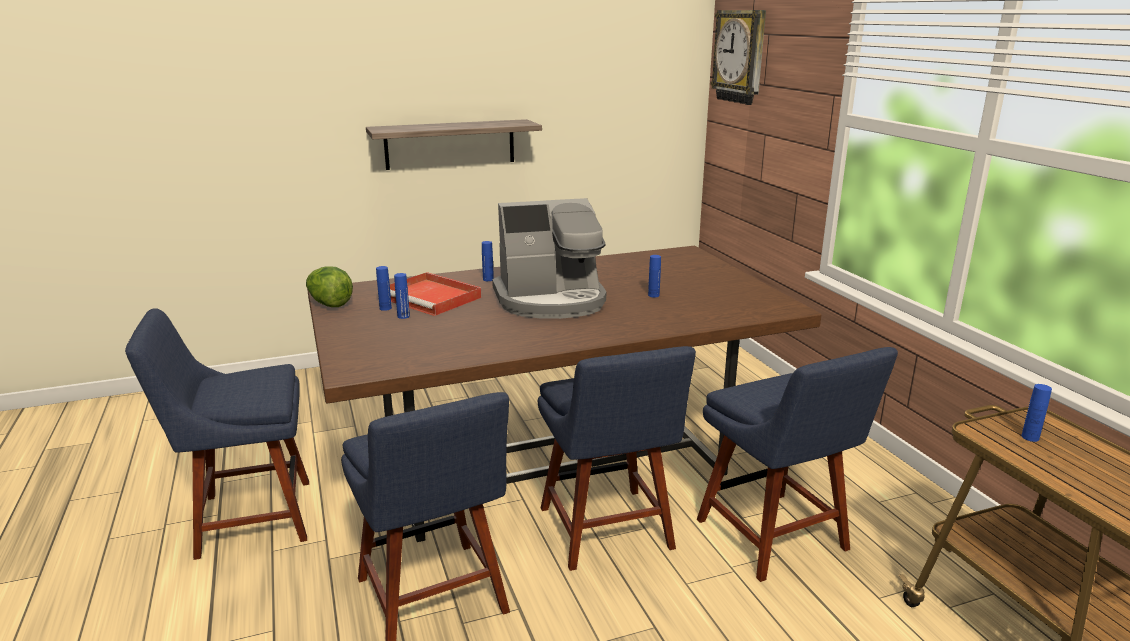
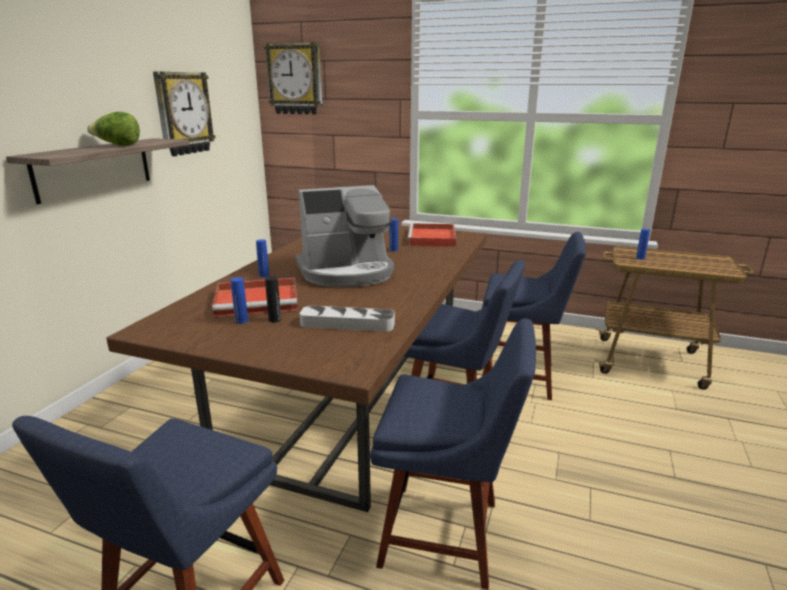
camera: 50 degrees left, 0 degrees up
lettuce [306,266,353,307] -> lettuce moved to [87,112,140,146]
blue bottle [394,273,410,319] -> black bottle [265,276,281,322]
coffee machine [492,198,606,319] -> coffee machine turned 45 degrees clockwise [296,185,394,287]
none -> wall clock [153,71,216,156]
none -> grey tray [300,306,395,332]
none -> red tray [407,223,456,247]

